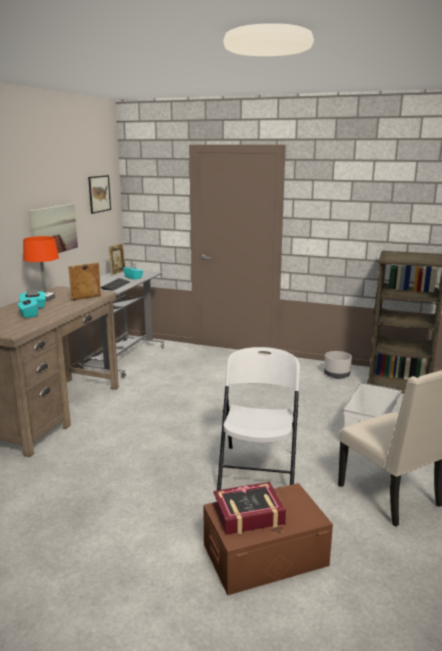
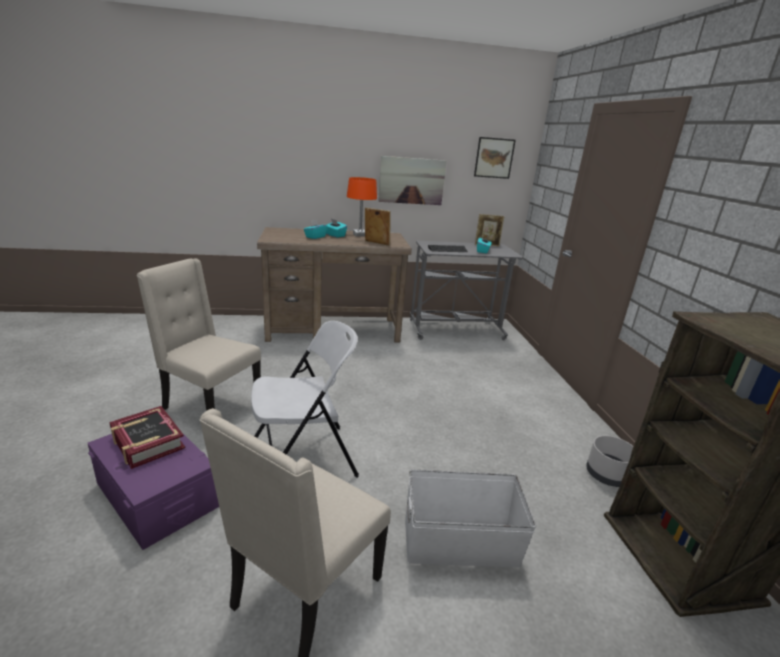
camera: 60 degrees right, 5 degrees up
brown storage box [203,483,333,595] -> purple storage box [88,434,219,550]
none -> beige chair [137,258,261,411]

